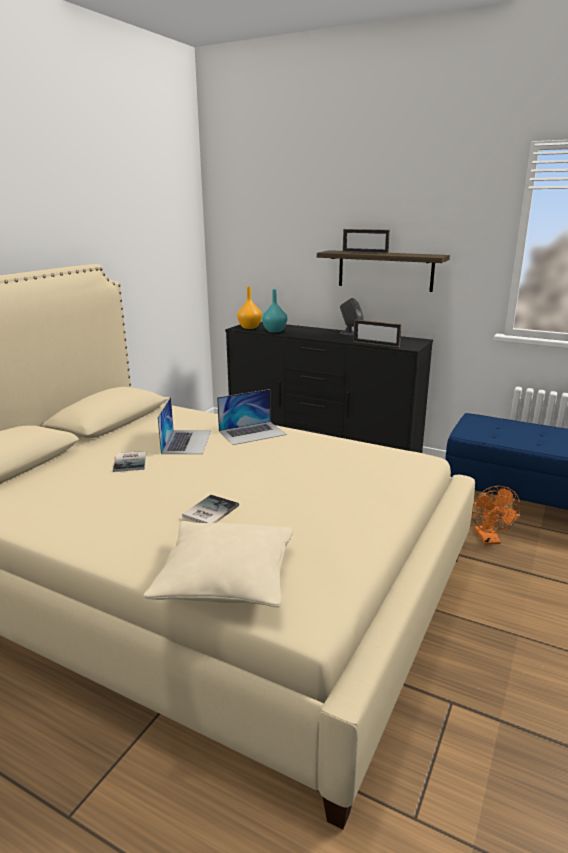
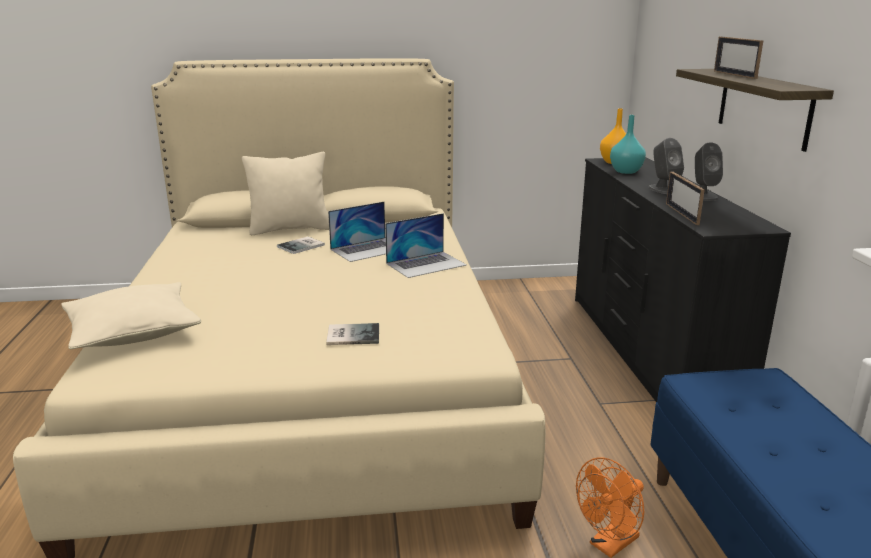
camera: 55 degrees right, 0 degrees up
book [182,495,239,523] -> book moved to [326,323,379,345]
laptop [217,389,287,445] -> laptop turned 60 degrees counterclockwise [385,213,467,278]
none -> beige pillow [242,152,329,235]
none -> grey speaker [648,138,684,194]

